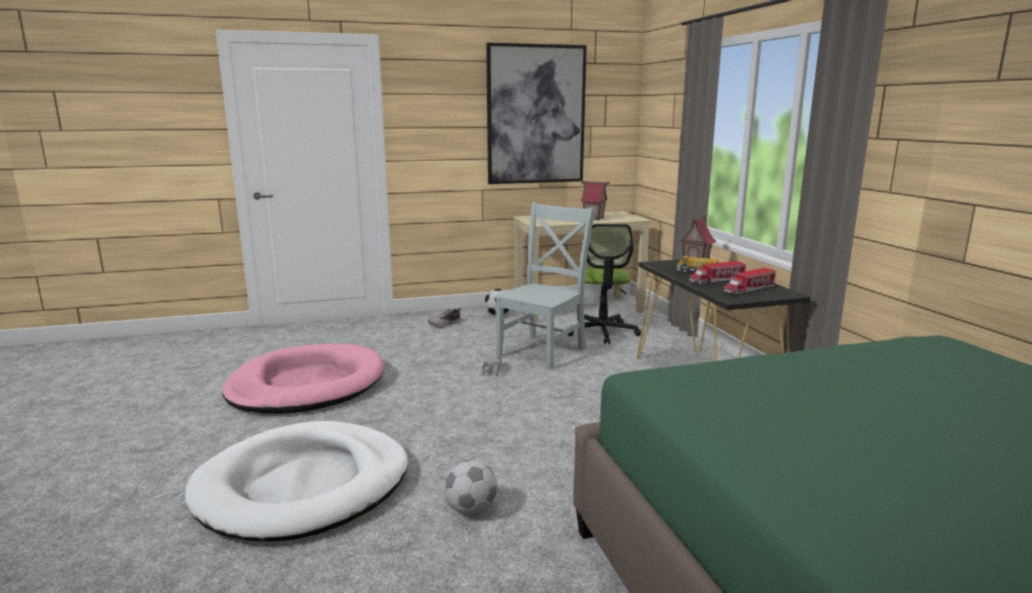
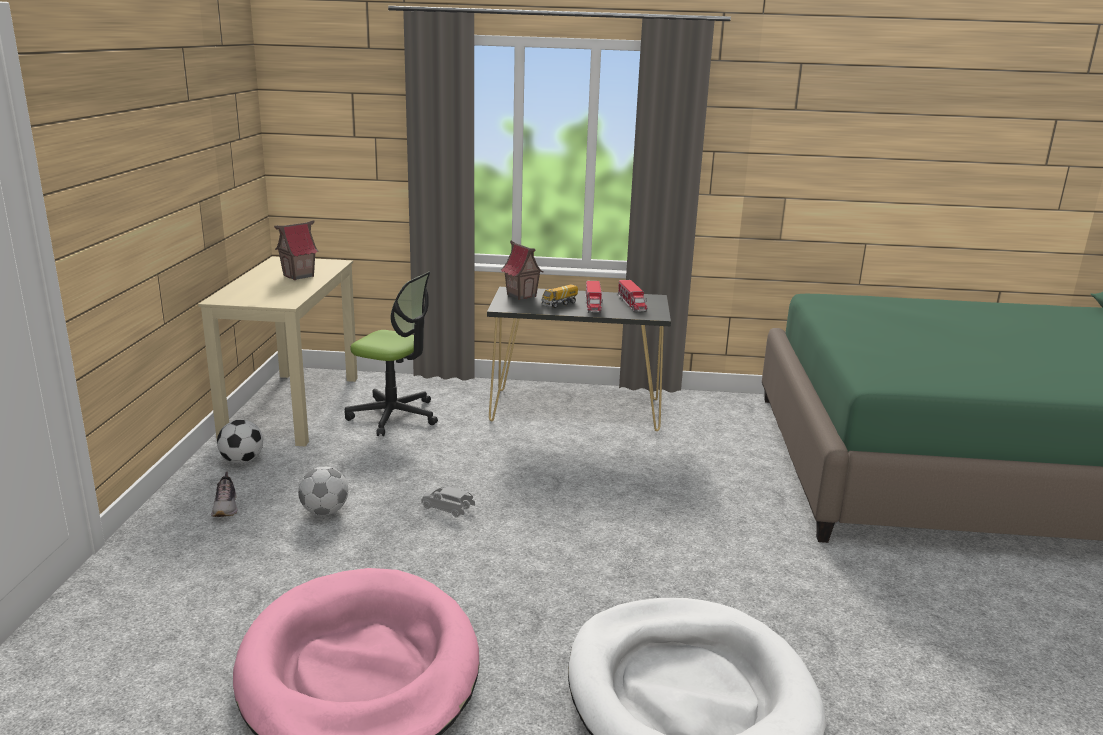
camera: 70 degrees left, 5 degrees up
football [444,459,497,515] -> football moved to [298,467,349,515]
picture [486,42,587,184] -> none
grey chair [494,202,596,370] -> none

